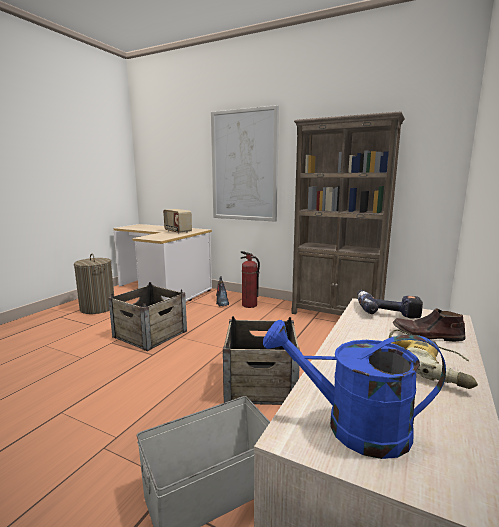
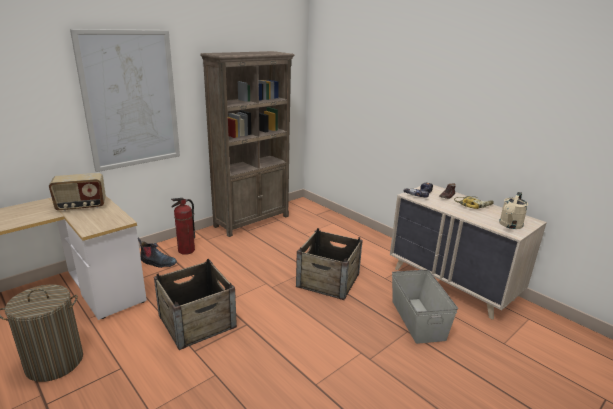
camera: 70 degrees left, 10 degrees up
blue watering can [263,320,446,459] -> beige watering can [499,192,528,229]

